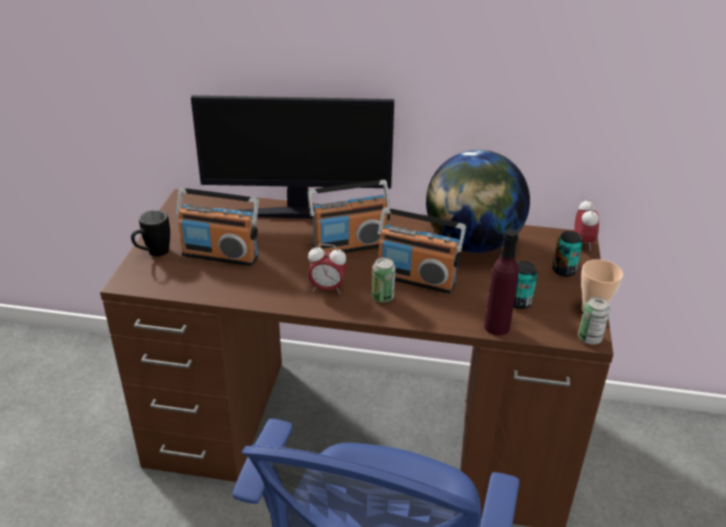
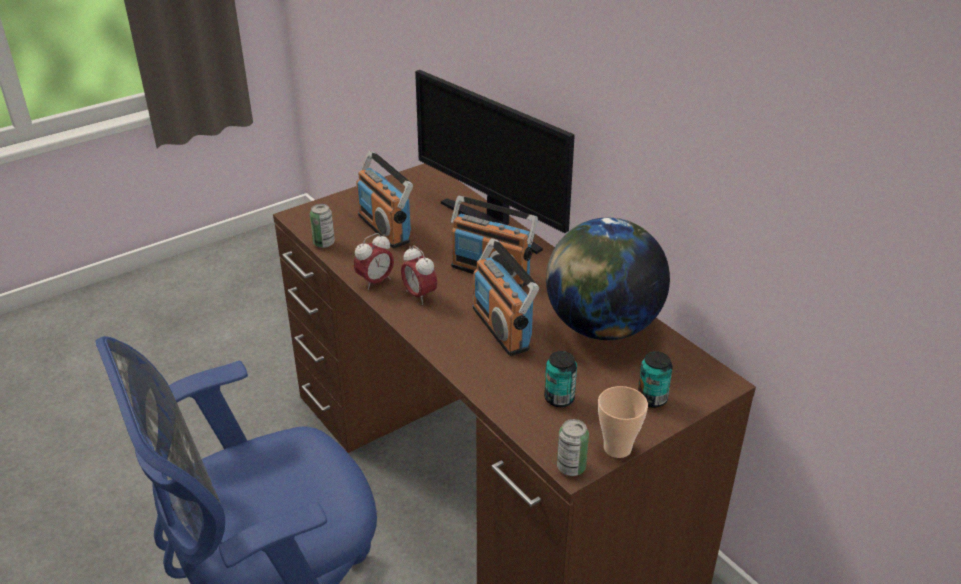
camera: 45 degrees right, 0 degrees up
black mug [131,210,170,257] -> none
can [372,257,396,303] -> can moved to [310,204,335,248]
purple bottle [484,229,519,336] -> none
alarm clock [574,198,599,251] -> alarm clock moved to [354,233,394,290]

